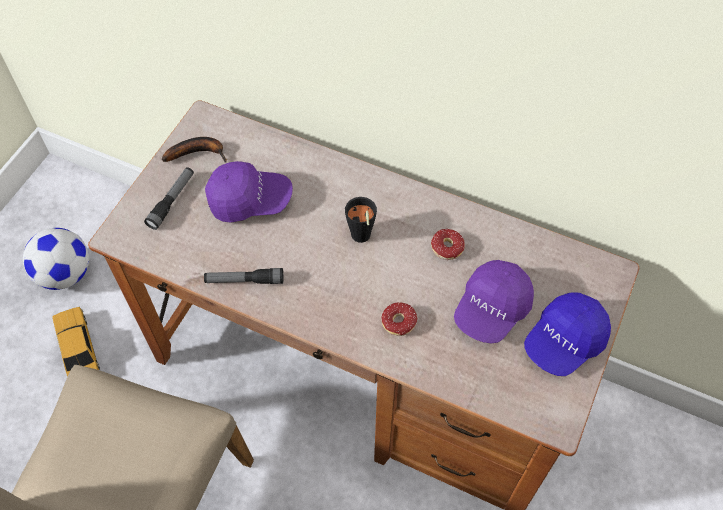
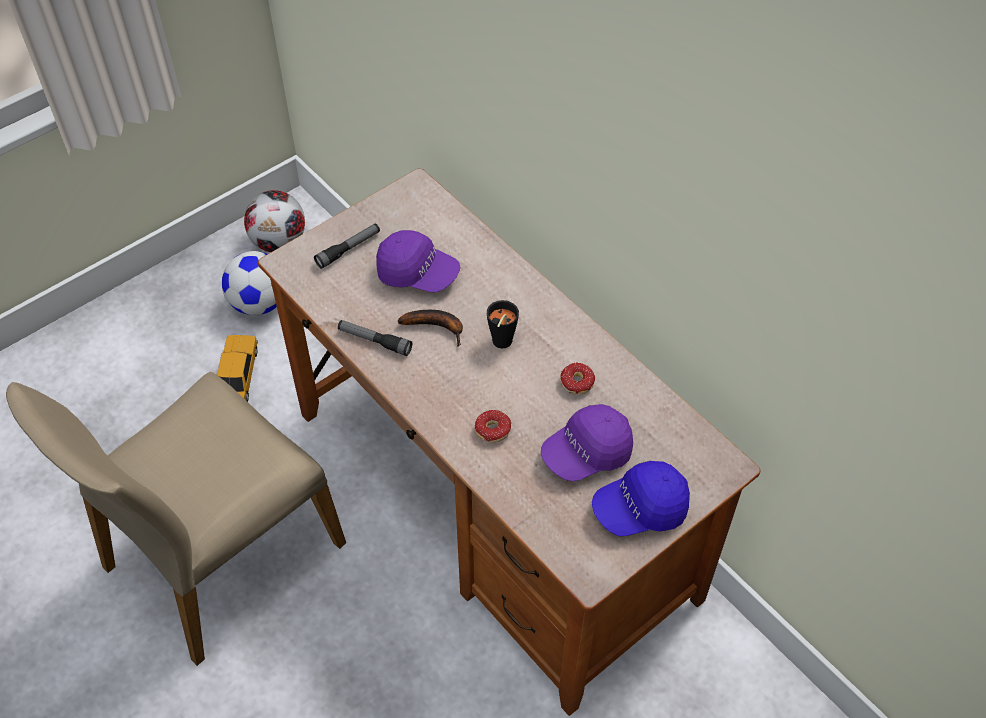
camera: 25 degrees right, 5 degrees down
banana [162,137,227,163] -> banana moved to [398,310,463,347]
none -> football [244,190,305,252]

